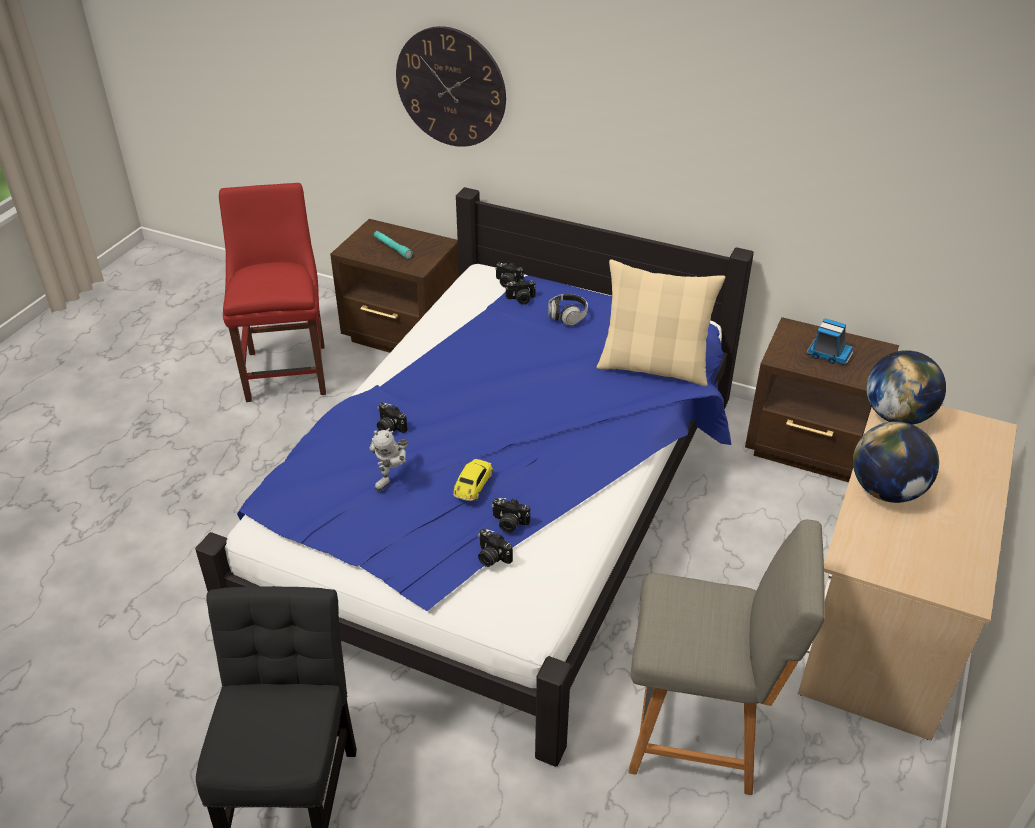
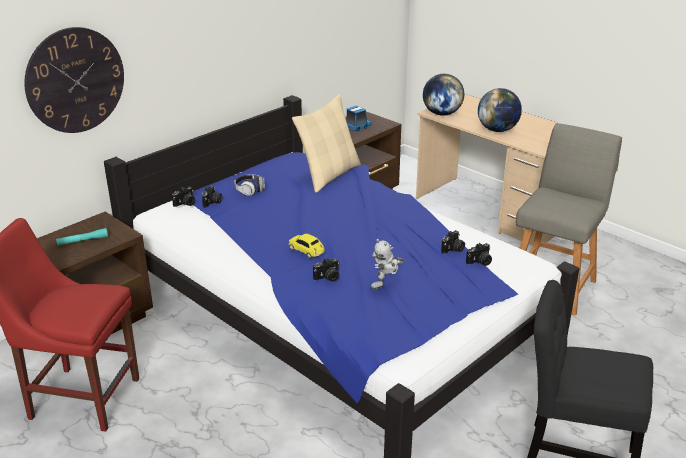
camera: 70 degrees left, 10 degrees down
toy robot [370,428,408,491] -> toy robot turned 90 degrees clockwise [370,239,404,290]
toy car [453,459,493,501] -> toy car moved to [289,234,325,259]

